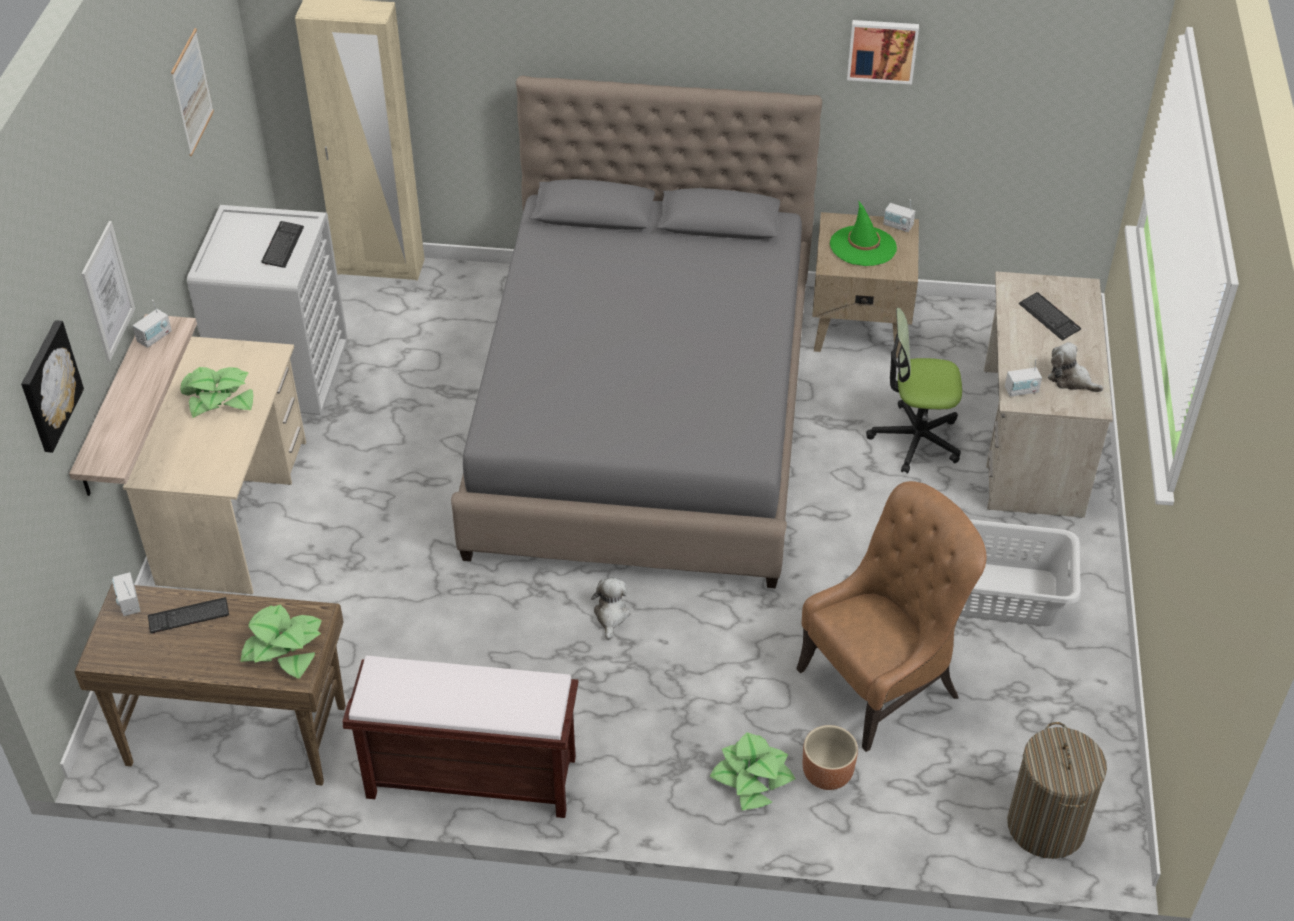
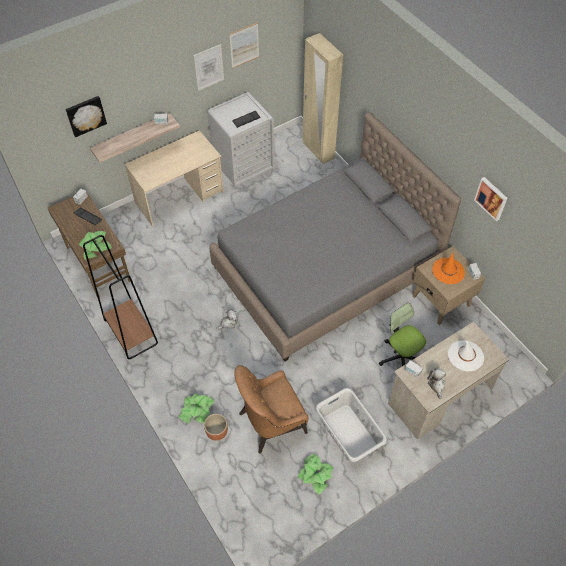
camera: 50 degrees right, 10 degrees up
picture [81,221,136,362] -> picture moved to [193,44,224,91]
potted plant [180,367,254,418] -> potted plant moved to [297,454,334,494]
brown bench [342,655,578,818] -> clothes rack [83,235,158,359]
brown chair [796,481,986,752] -> brown chair turned 135 degrees clockwise [234,365,309,454]
green hat [830,202,897,266] -> orange hat [432,253,465,284]
laundry basket [1007,722,1107,859] -> none
keyboard [1019,292,1081,341] -> white hat [448,340,484,371]

